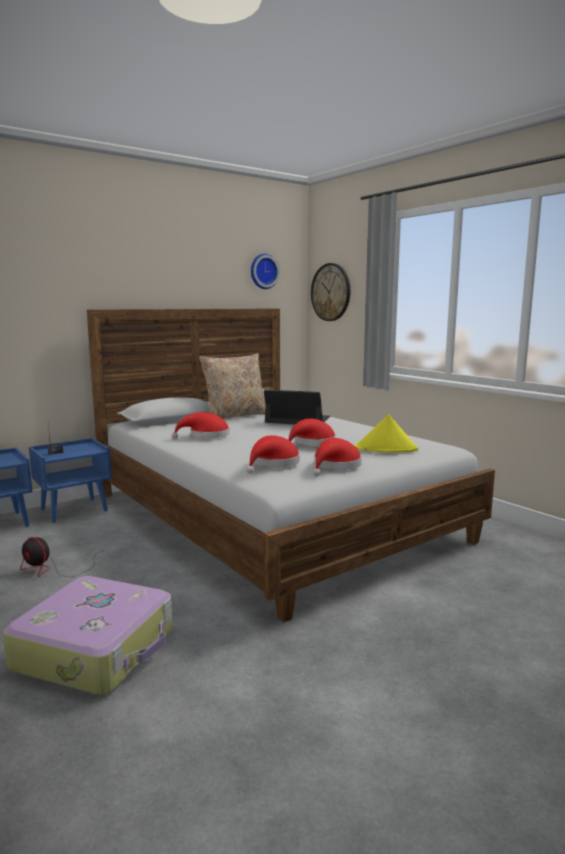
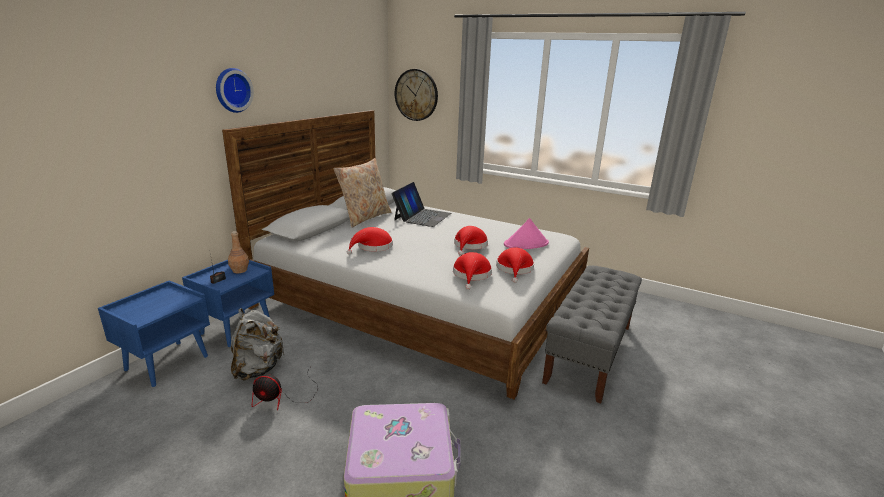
camera: 25 degrees left, 10 degrees up
wall clock [251,254,280,289] -> wall clock moved to [216,68,254,113]
laptop [264,390,330,425] -> laptop turned 120 degrees clockwise [391,182,451,227]
yellow hat [355,414,418,453] -> pink hat [504,218,549,249]
none -> brown bottle [228,231,249,273]
none -> grey backpack [231,308,284,381]
none -> grey bench [542,266,642,404]

